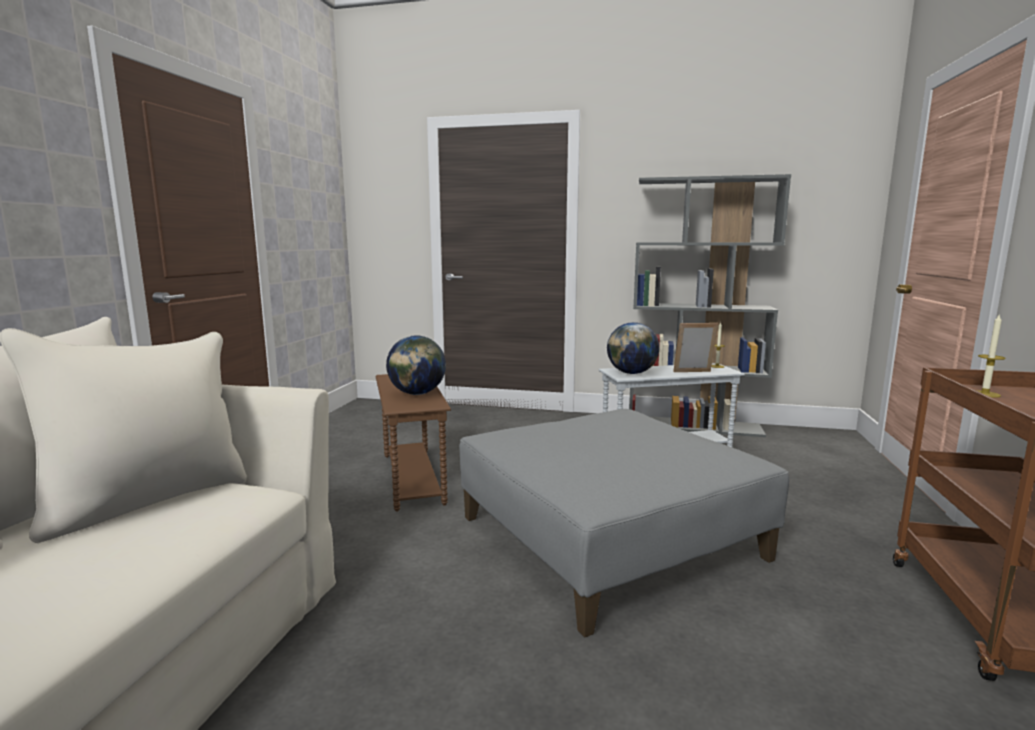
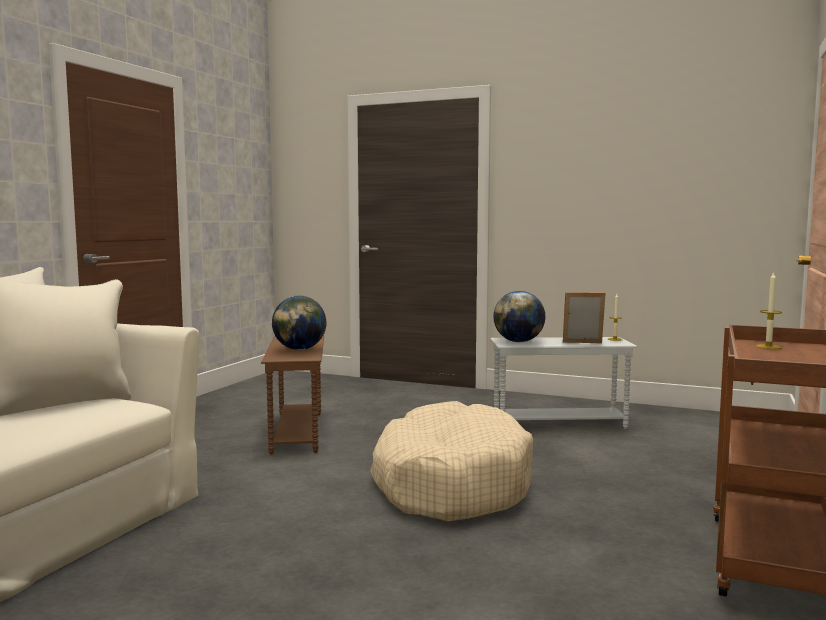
camera: 10 degrees right, 5 degrees down
grey ottoman [459,409,789,637] -> beige dog bed [370,401,533,521]
grey bookcase [629,174,791,437] -> none

